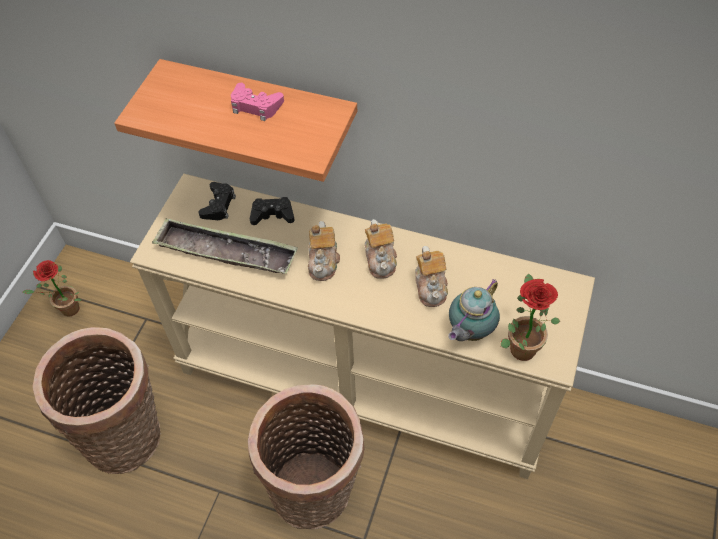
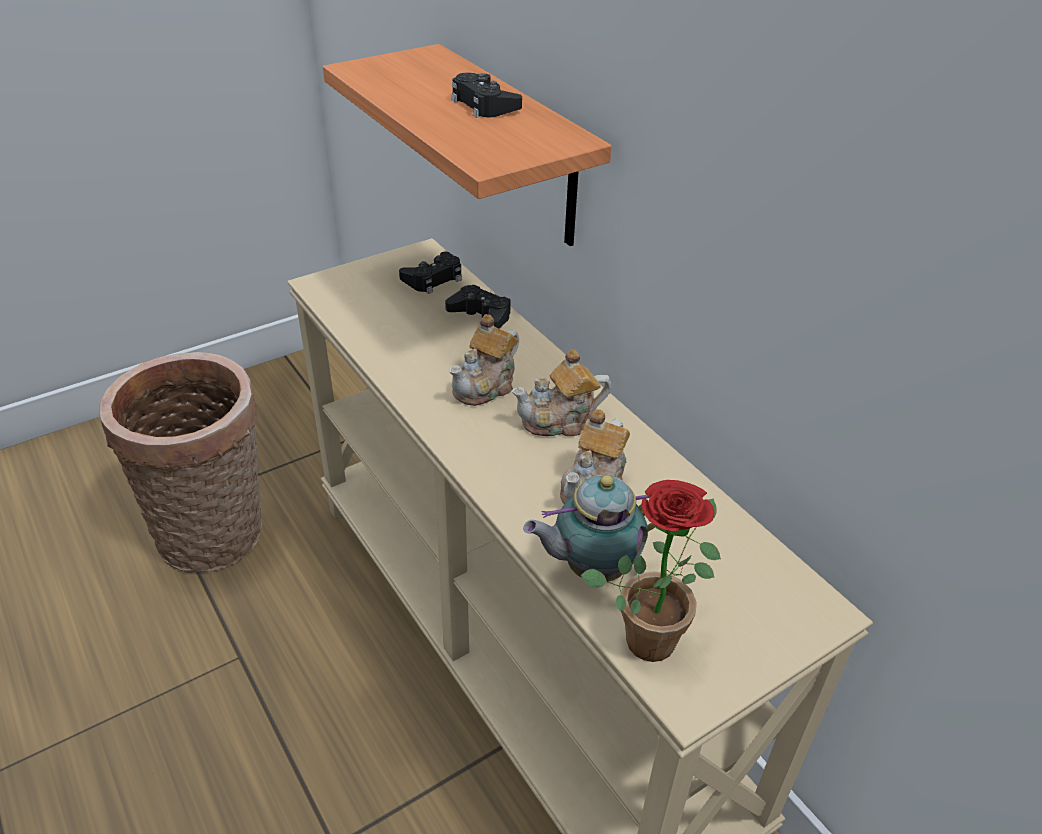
camera: 35 degrees right, 15 degrees down
potted plant [23,260,81,316] -> none
tray [152,218,298,274] -> none
pink game controller [231,83,284,121] -> black game controller [452,72,522,118]
basket [248,384,365,529] -> none
teapot [365,219,397,279] -> teapot turned 45 degrees clockwise [512,349,611,436]

